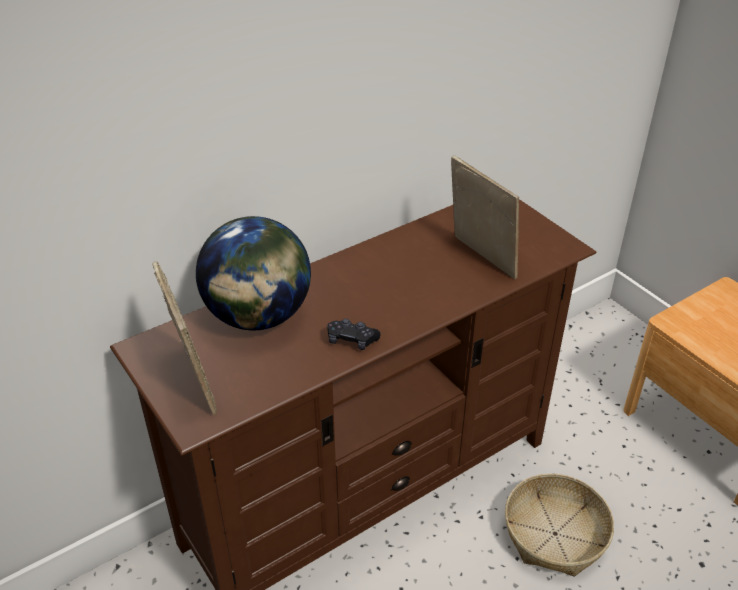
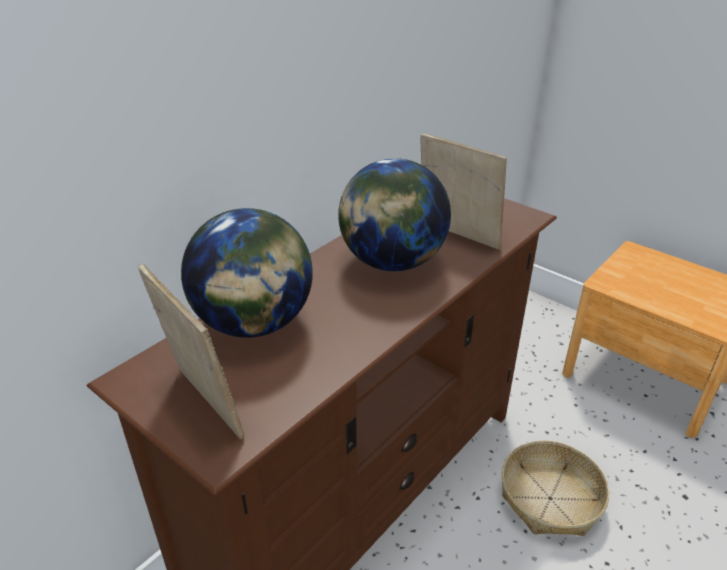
camera: 15 degrees left, 5 degrees down
black game controller [327,319,380,350] -> none
none -> globe [338,158,451,271]

